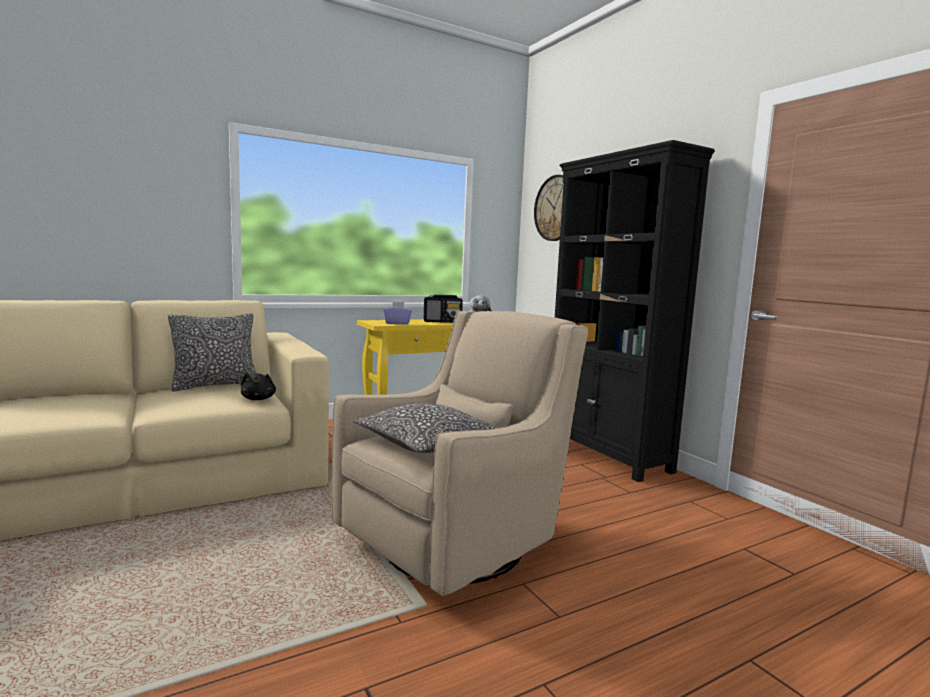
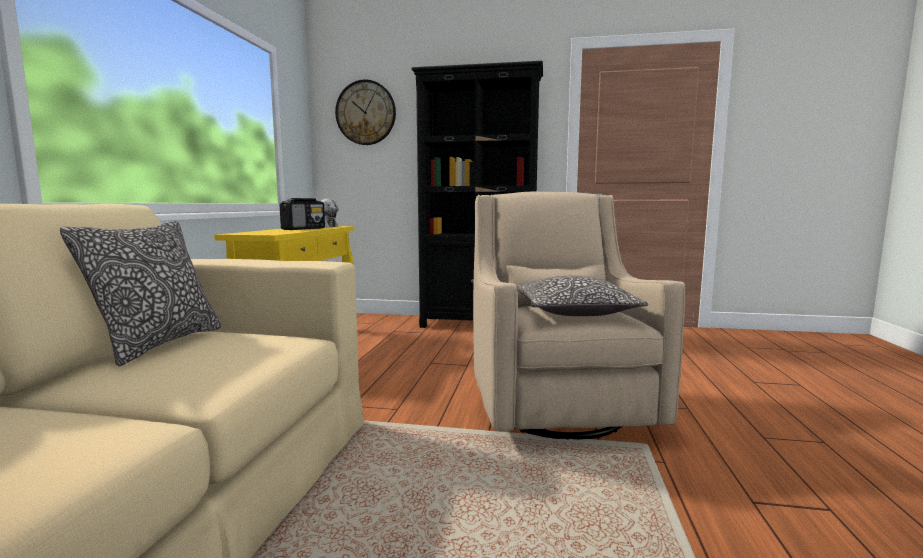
camera: 50 degrees left, 0 degrees up
black plush toy [241,373,276,400] -> none
purple tissue box [383,302,412,325] -> none

